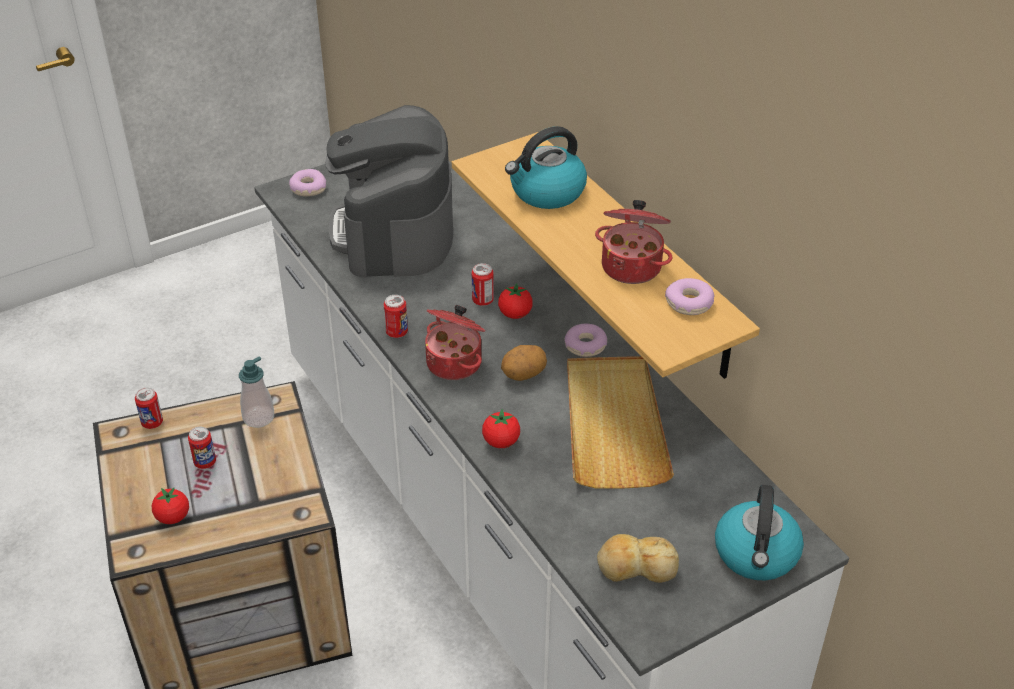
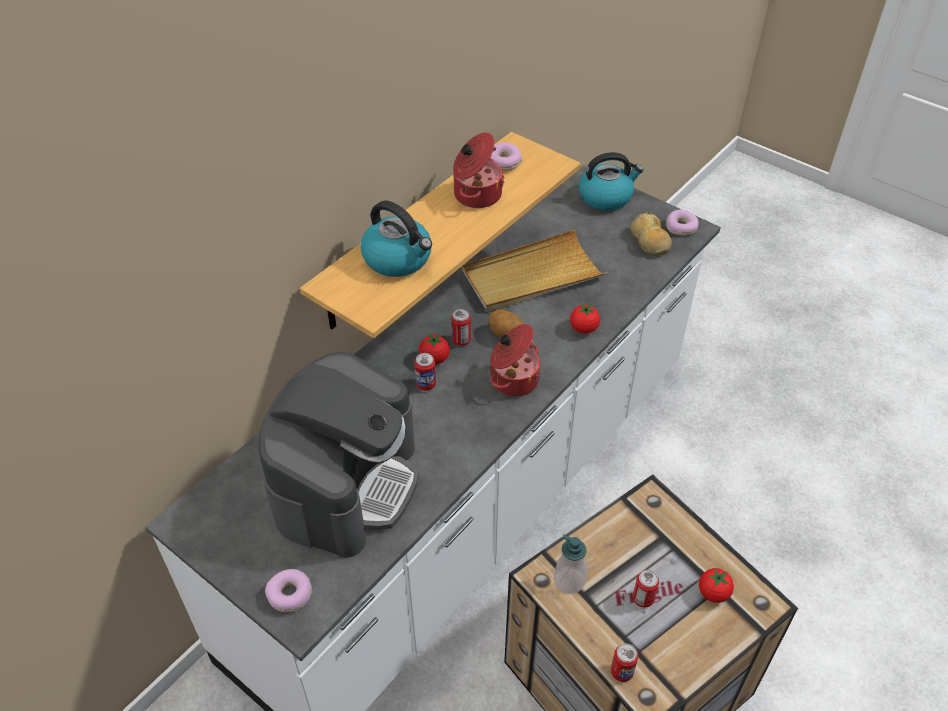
camera: 110 degrees left, 5 degrees up
coffee machine [325,105,453,278] -> coffee machine turned 45 degrees counterclockwise [259,352,419,558]
can [384,295,408,338] -> can moved to [451,309,471,346]
donut [565,324,607,357] -> donut moved to [666,210,699,235]

